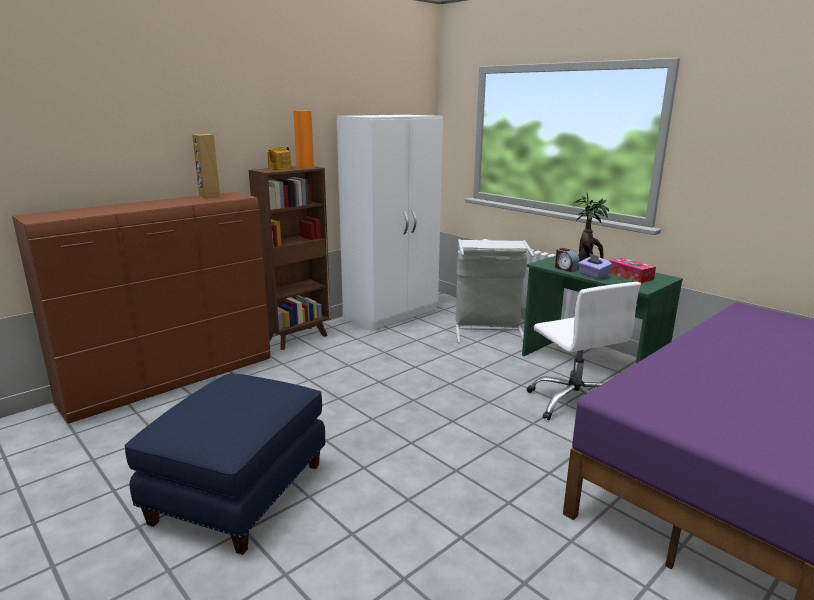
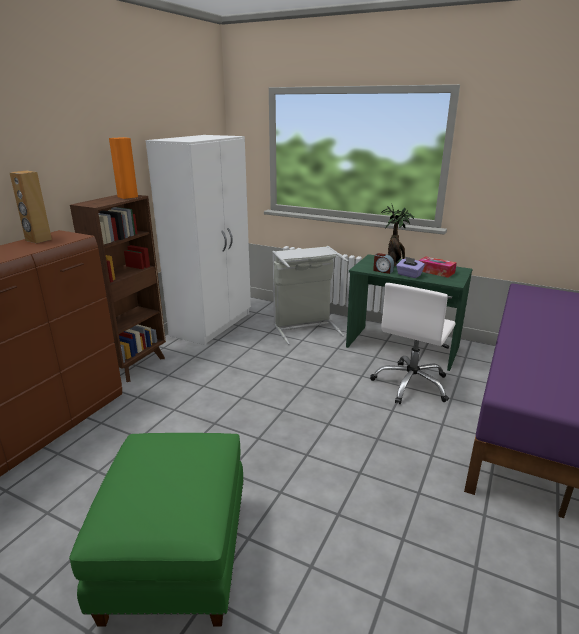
camera: 20 degrees left, 5 degrees up
blue ottoman [124,373,325,555] -> green ottoman [69,433,244,627]
teapot [267,146,291,170] -> none
white office chair [527,282,641,420] -> white office chair turned 75 degrees clockwise [370,283,456,404]

